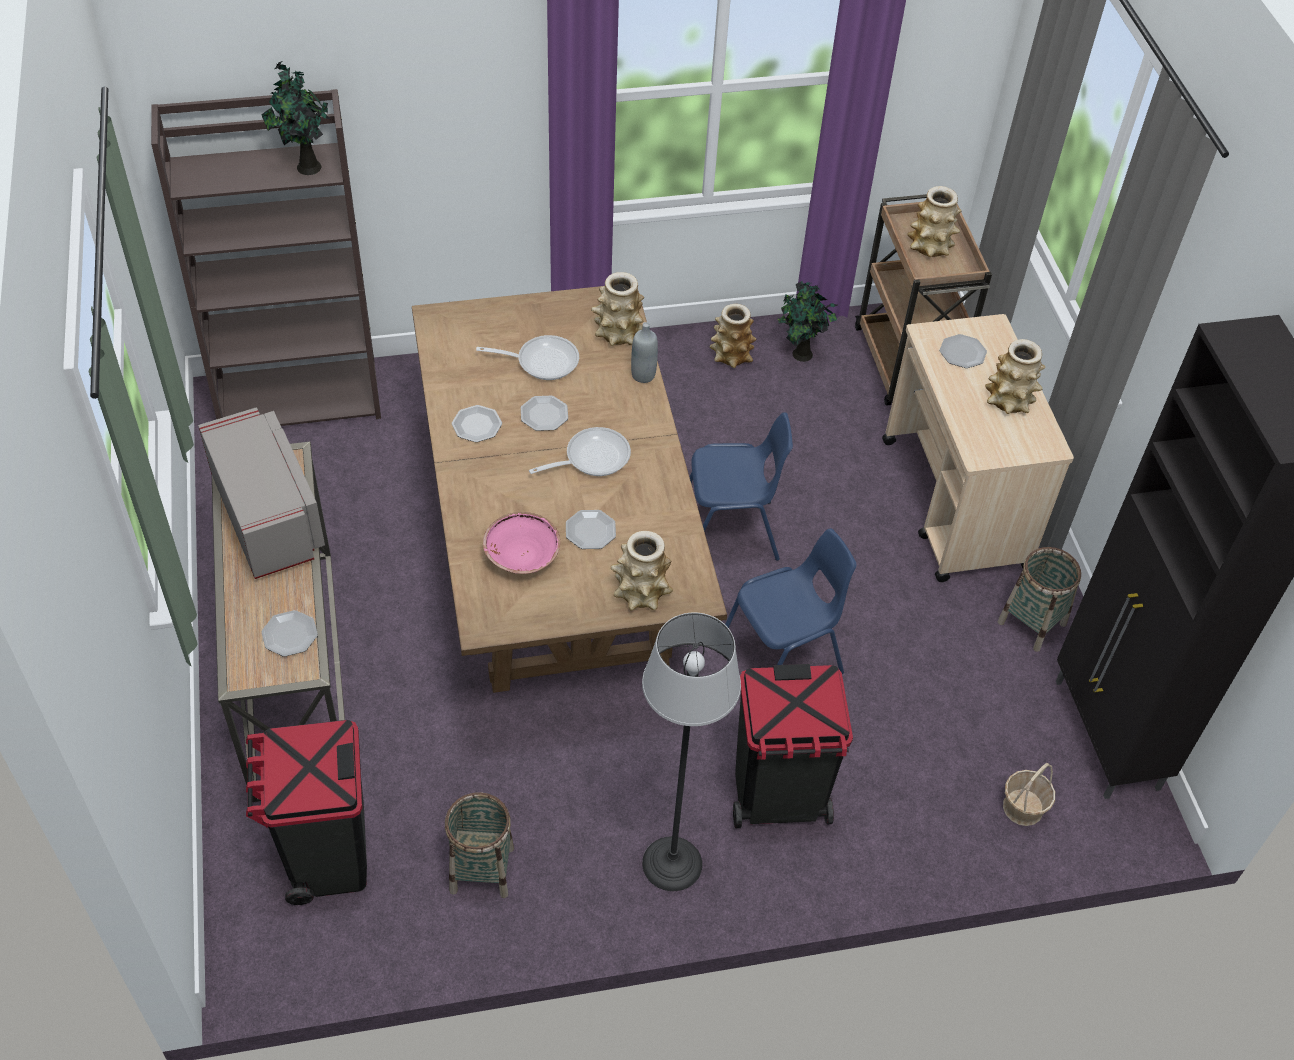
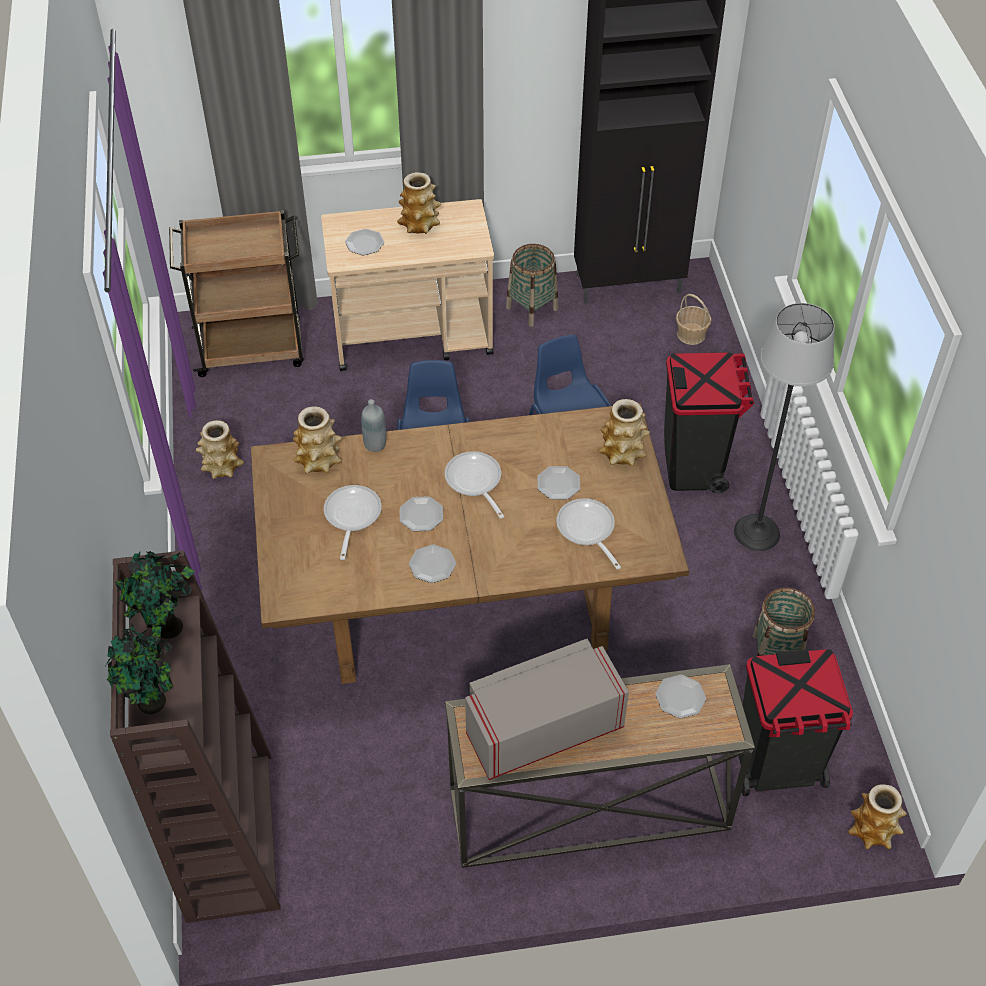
camera: 85 degrees left, 0 degrees up
pink bowl [483,512,560,574] -> frying pan [556,498,621,570]
potted plant [777,281,838,362] -> potted plant moved to [106,624,174,714]
vase [908,186,961,257] -> vase moved to [848,784,907,849]

